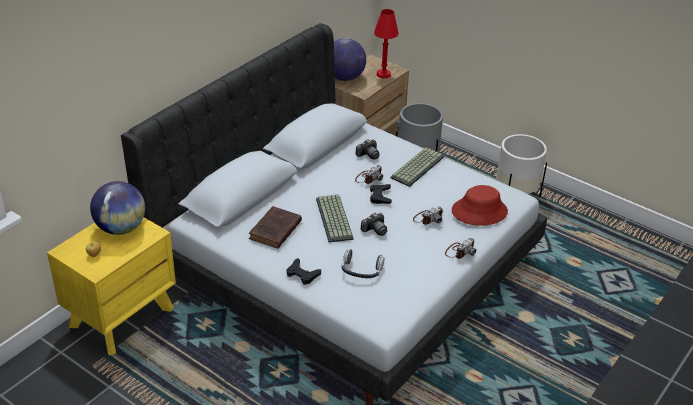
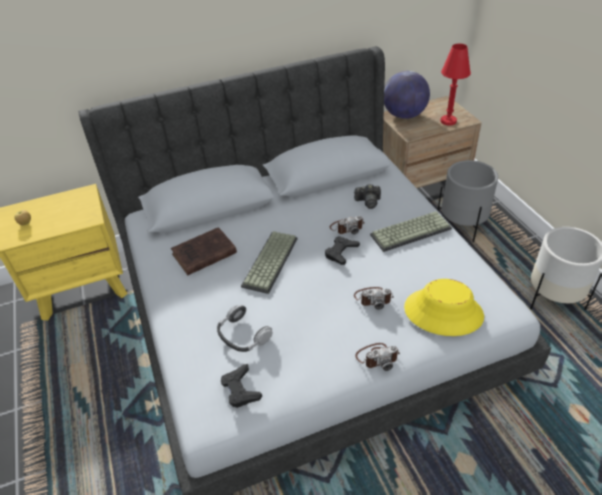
camera: 35 degrees right, 5 degrees up
globe [90,181,145,235] -> none
black game controller [286,258,321,285] -> black game controller moved to [221,364,262,408]
camera [361,213,387,236] -> none
red hat [452,185,508,226] -> yellow hat [404,279,484,336]

